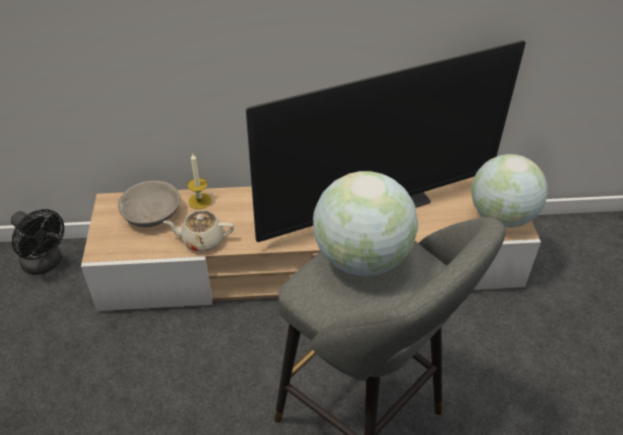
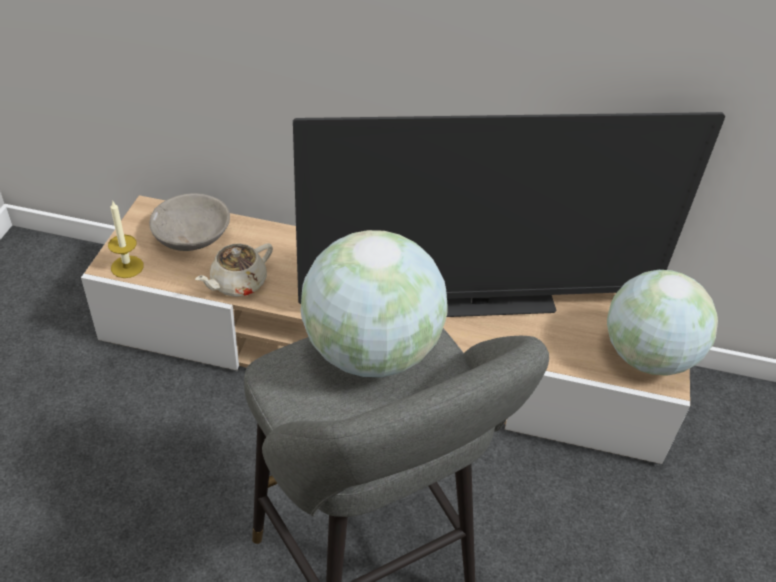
camera: 15 degrees right, 0 degrees up
black fan [11,209,64,275] -> none
beige teapot [163,211,234,251] -> beige teapot turned 60 degrees counterclockwise [195,243,273,297]
candle [187,154,211,209] -> candle moved to [108,201,144,278]

